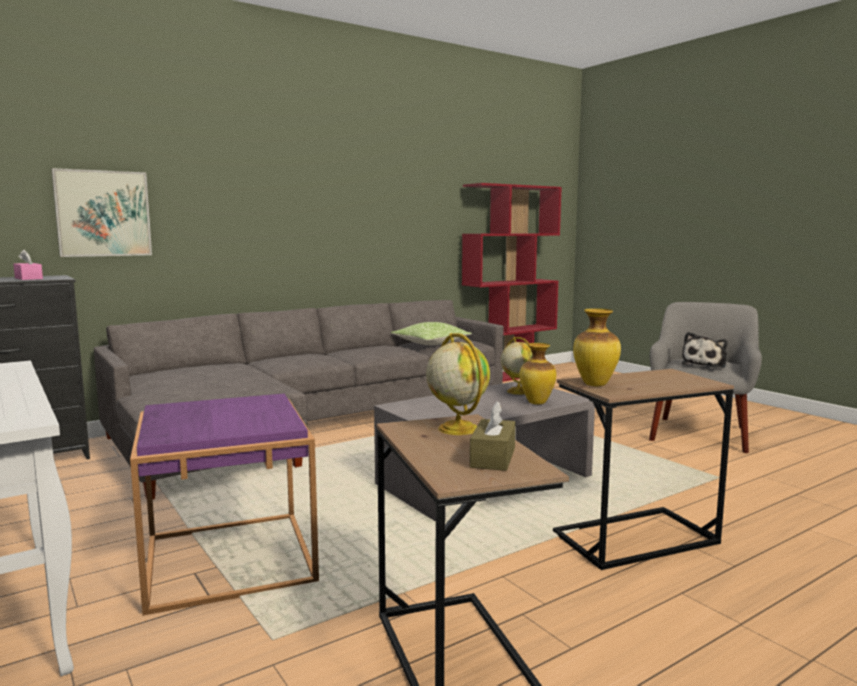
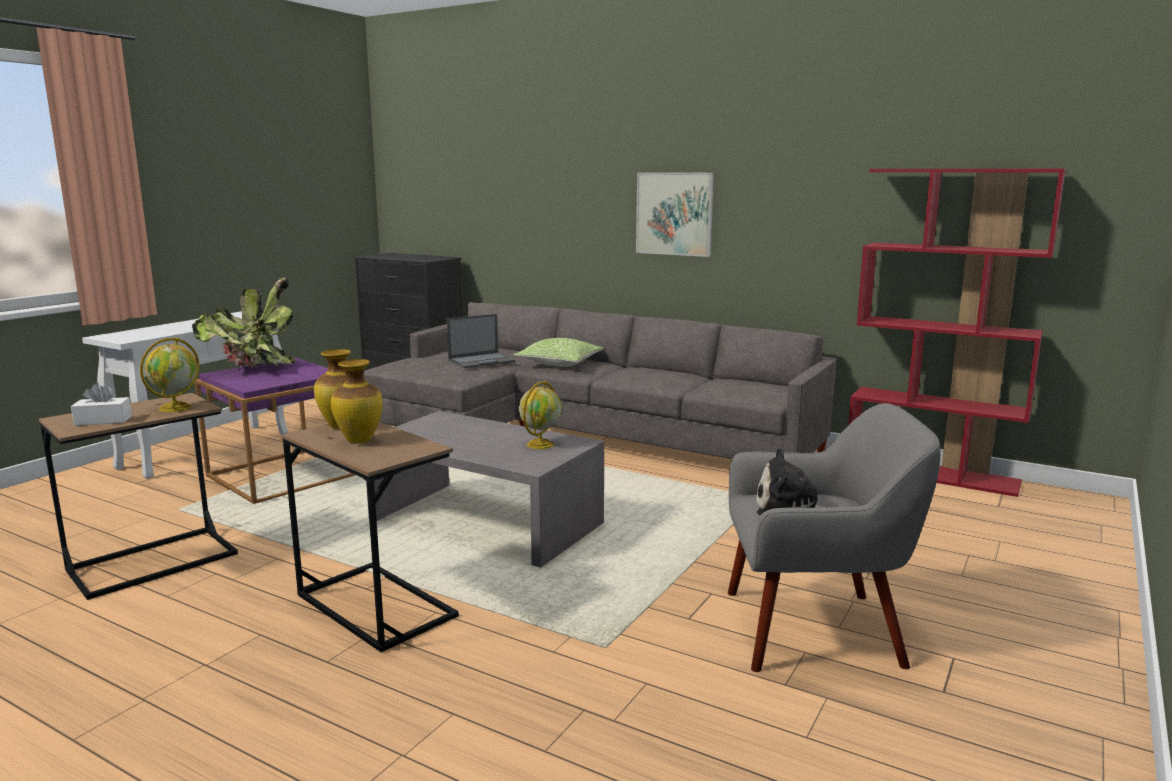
camera: 65 degrees right, 5 degrees up
pink tissue box [13,250,43,280] -> none
picture [51,168,152,257] -> picture moved to [636,173,714,257]
pillow [390,322,472,345] -> pillow moved to [514,338,604,367]
brown tissue box [470,401,515,471] -> white tissue box [71,383,132,426]
vase [520,343,556,404] -> vase moved to [331,359,383,444]
none -> potted plant [192,278,296,368]
none -> laptop [447,314,515,368]

